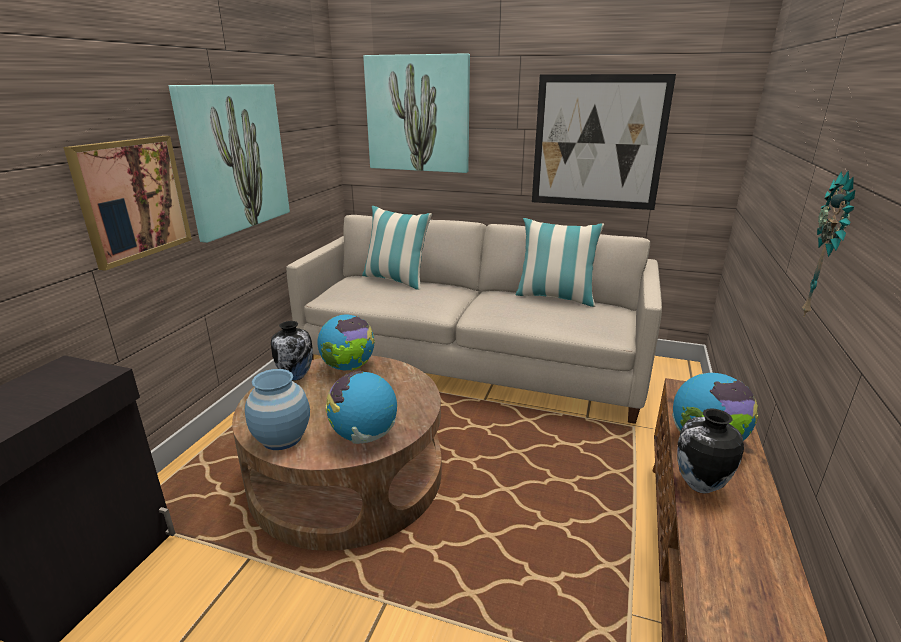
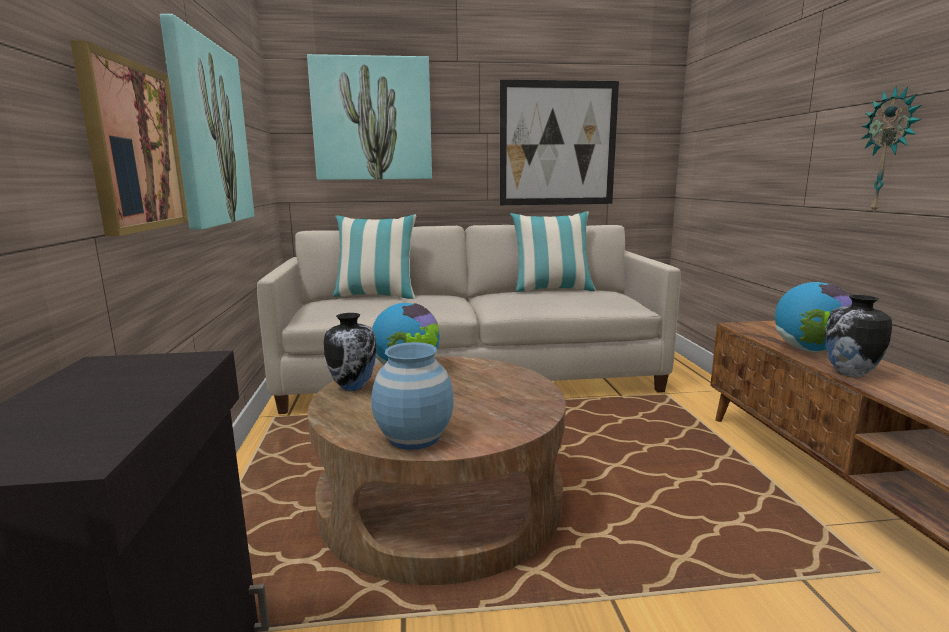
camera: 25 degrees left, 10 degrees down
globe [326,371,397,444] -> none

